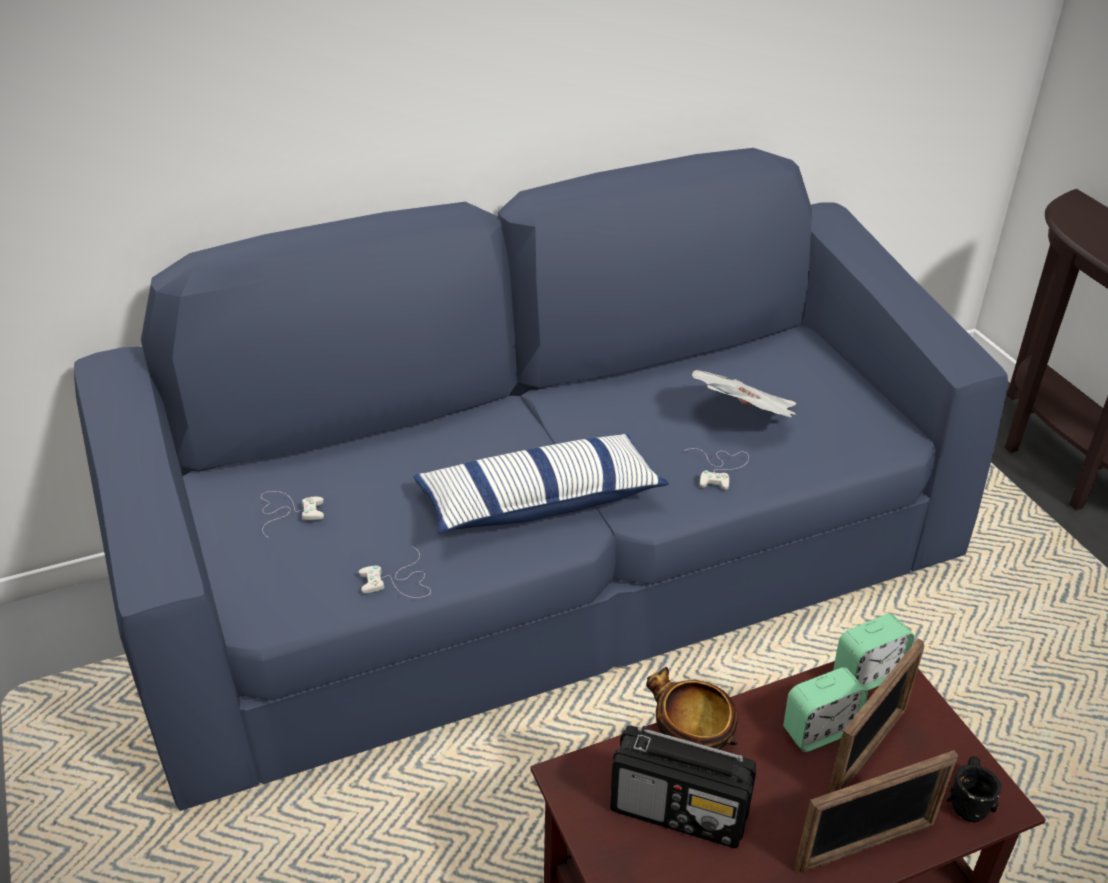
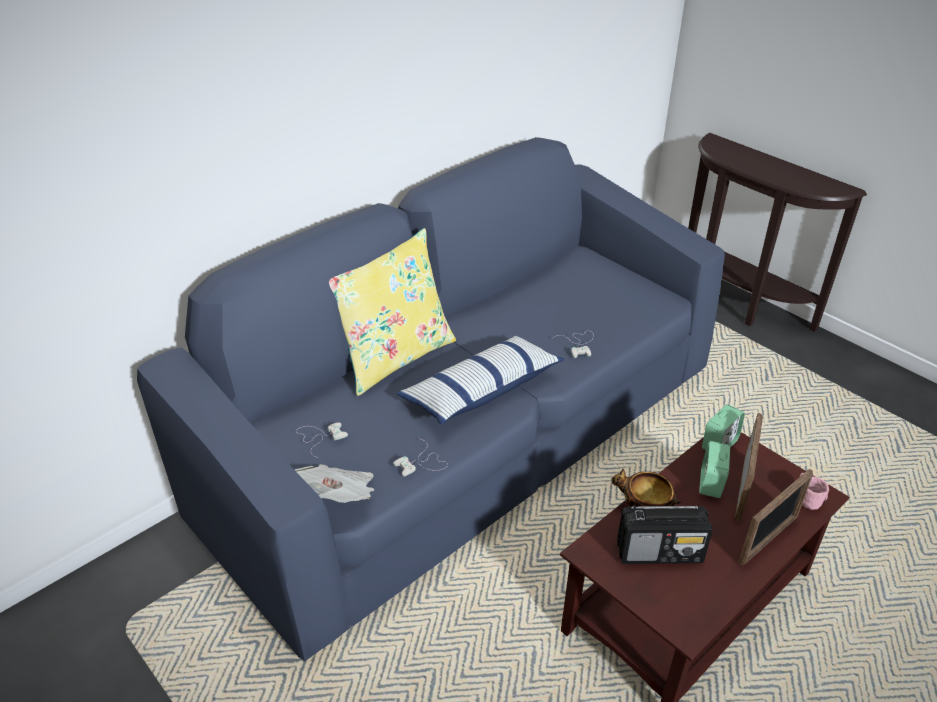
camera: 20 degrees left, 0 degrees up
newspaper [692,370,796,418] -> newspaper moved to [294,464,374,503]
alarm clock [783,667,868,752] -> alarm clock turned 150 degrees clockwise [699,441,730,498]
black mug [947,756,1002,823] -> pink mug [800,473,829,510]
none -> yellow pillow [329,228,456,396]

